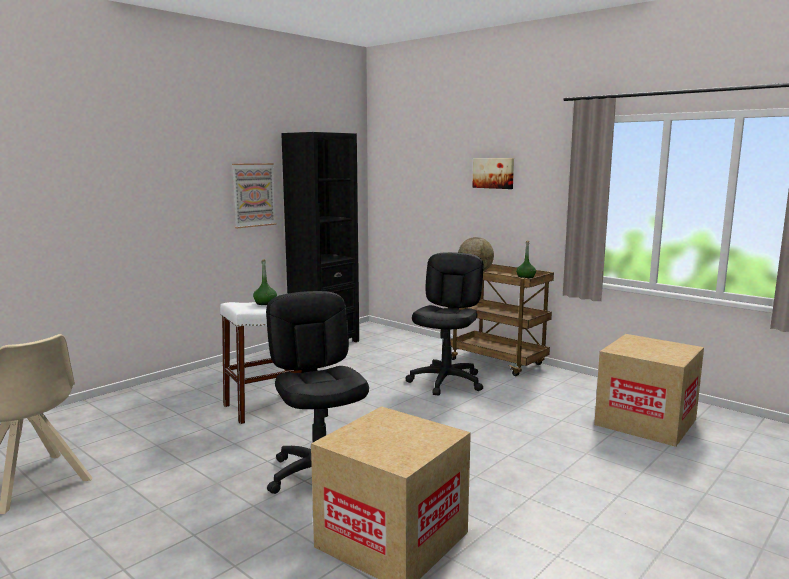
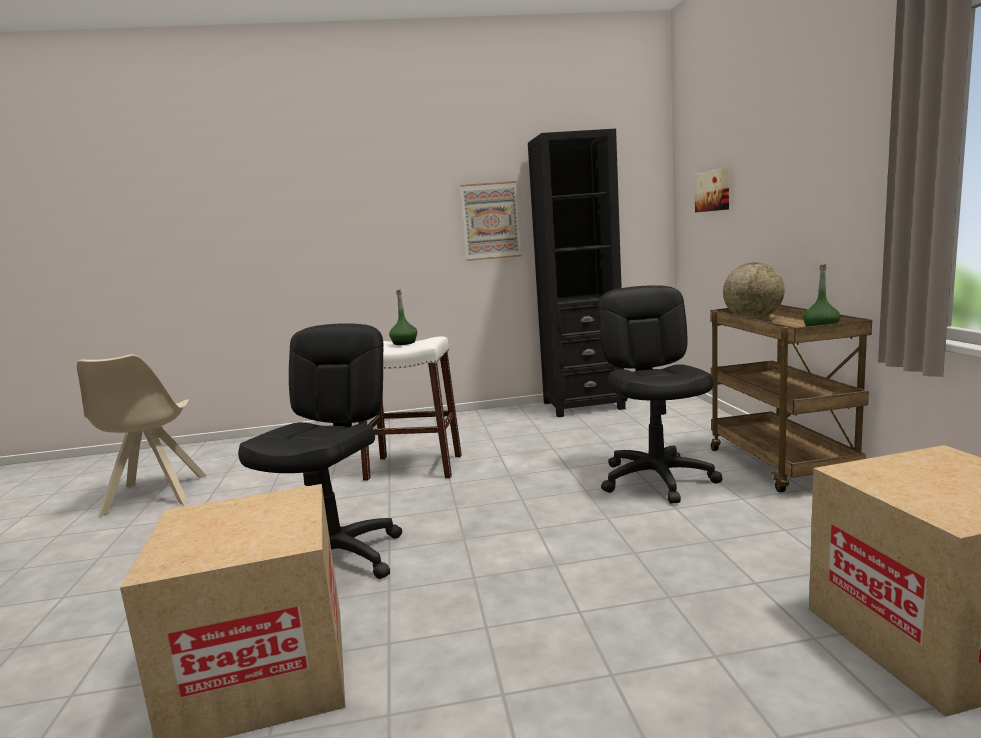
camera: 40 degrees right, 0 degrees up
black office chair [405,252,484,396] -> black office chair turned 60 degrees counterclockwise [598,285,722,504]
picture [472,158,514,189] -> picture moved to [695,168,729,212]

